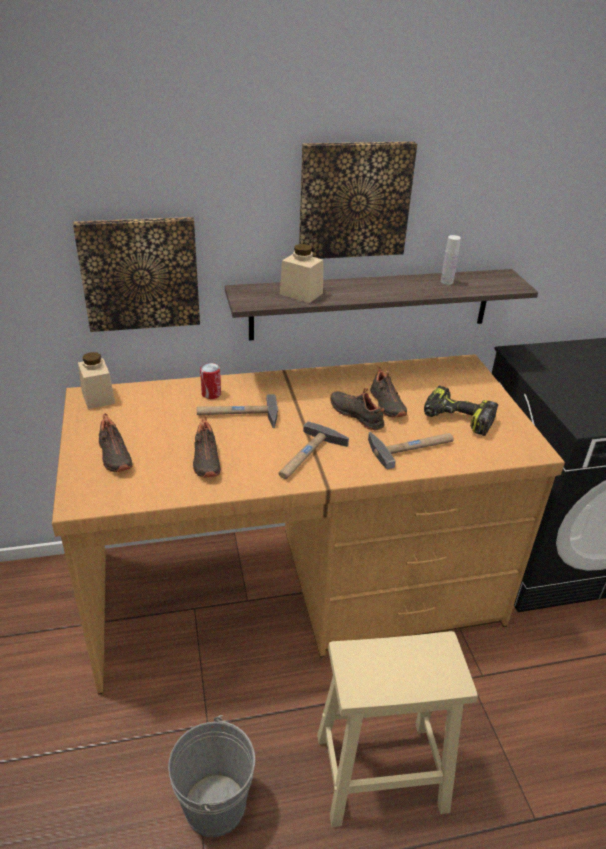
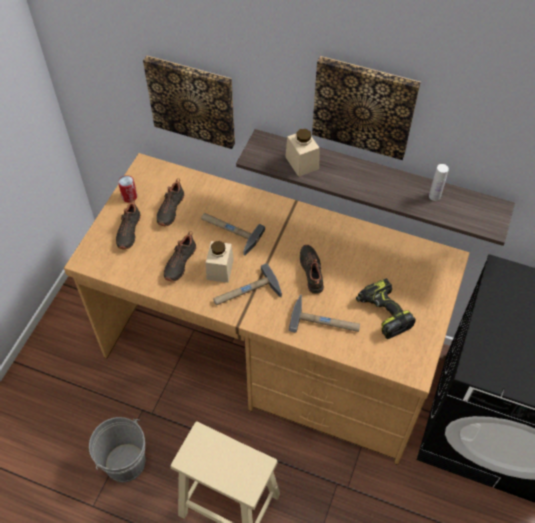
camera: 35 degrees right, 20 degrees up
beige jar [78,352,115,409] -> beige jar moved to [206,241,234,283]
can [200,363,221,399] -> can moved to [118,175,137,203]
black shoe [370,367,407,417] -> black shoe moved to [156,178,184,226]

